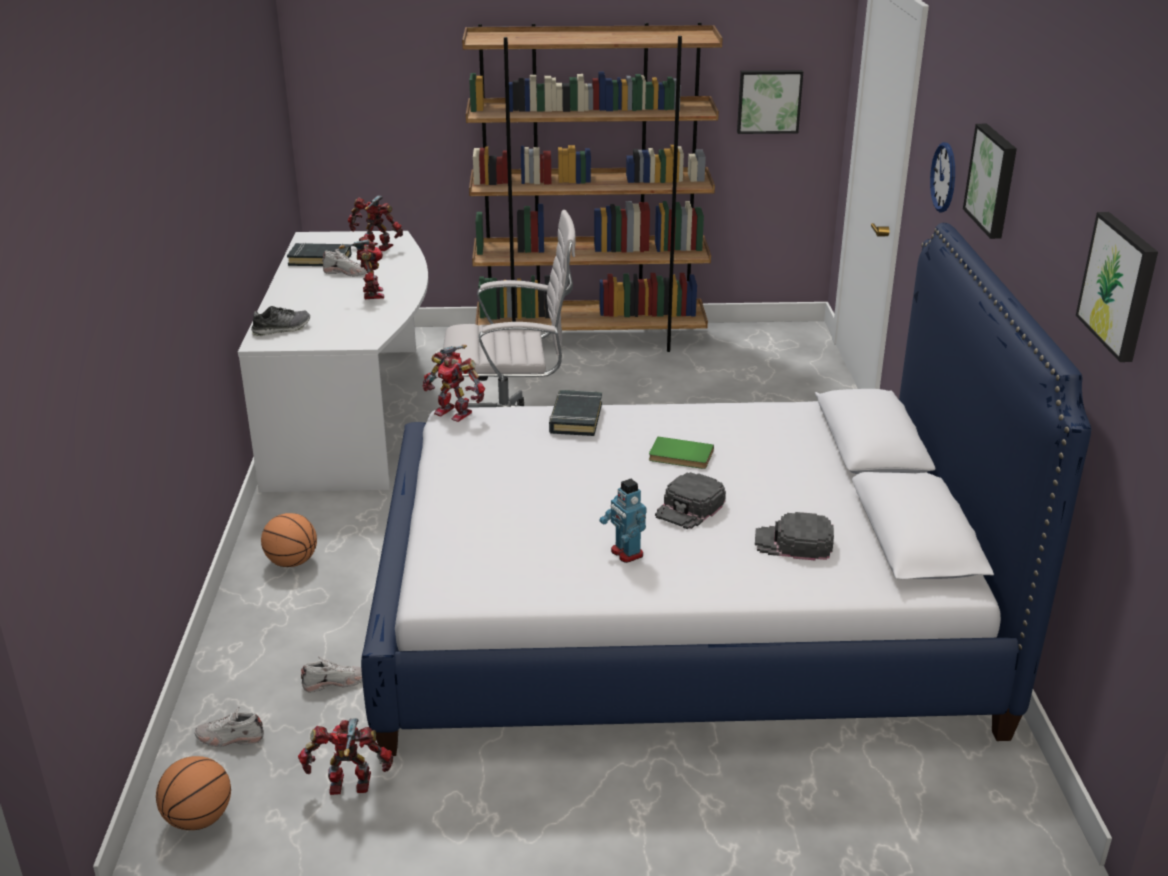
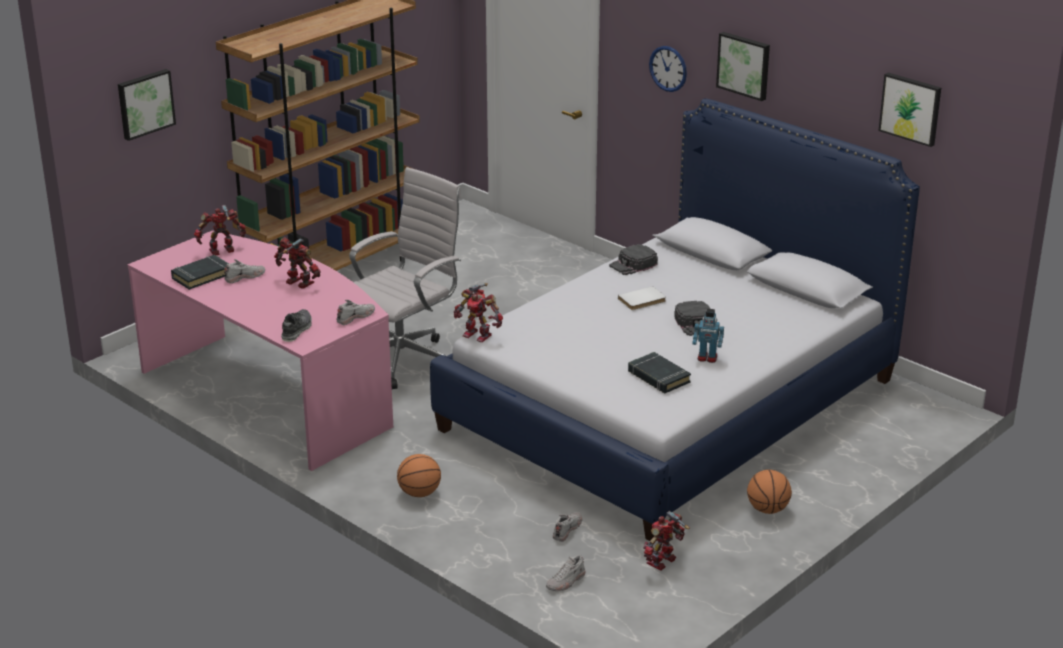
camera: 45 degrees left, 0 degrees up
basketball [156,756,231,830] -> basketball moved to [747,470,792,514]
white desk [238,231,428,492] -> pink desk [128,230,393,471]
toy robot [422,345,485,422] -> toy robot turned 45 degrees clockwise [454,283,503,342]
black book [549,390,602,436] -> black book moved to [628,352,691,393]
green book [649,437,714,469] -> white book [618,286,666,310]
picture [737,70,803,134] -> picture moved to [118,69,176,141]
black cap [755,512,834,560] -> black cap moved to [609,244,658,275]
none -> white shoe [337,300,375,325]

